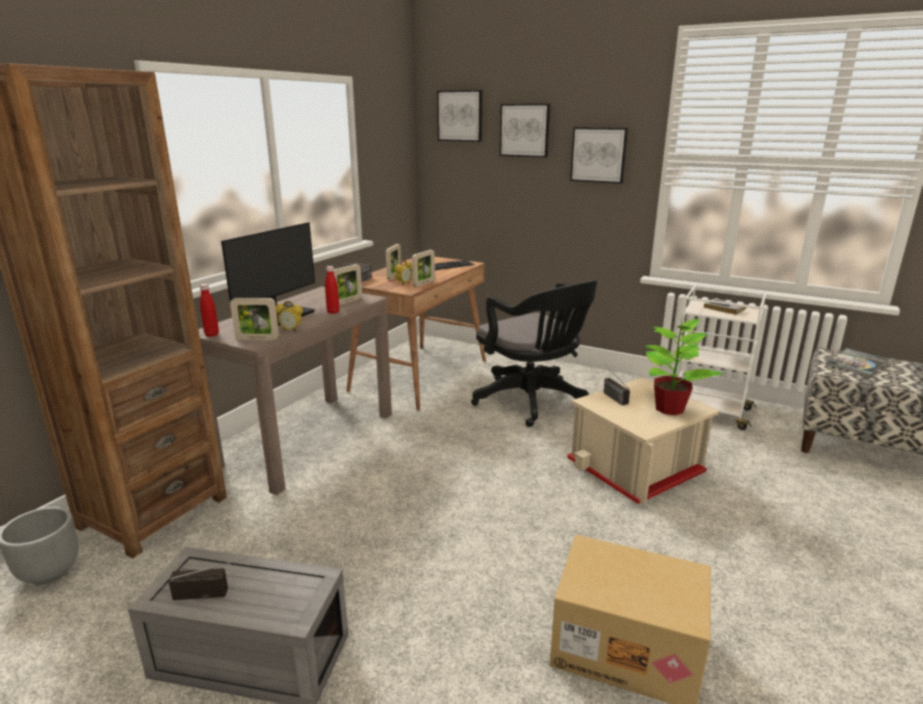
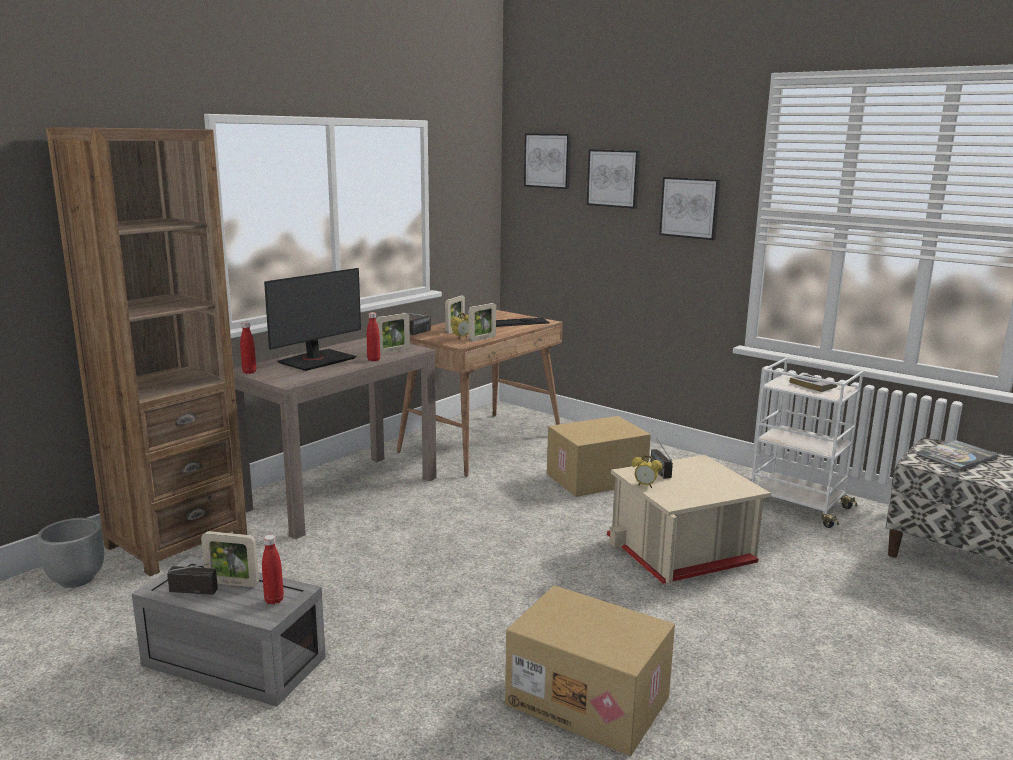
camera: 10 degrees right, 5 degrees down
picture frame [230,298,279,340] -> picture frame moved to [201,531,259,587]
alarm clock [276,301,303,332] -> alarm clock moved to [632,455,662,488]
black office chair [471,280,598,427] -> cardboard box [547,416,651,497]
potted plant [645,316,724,415] -> none
none -> red bottle [262,535,284,605]

